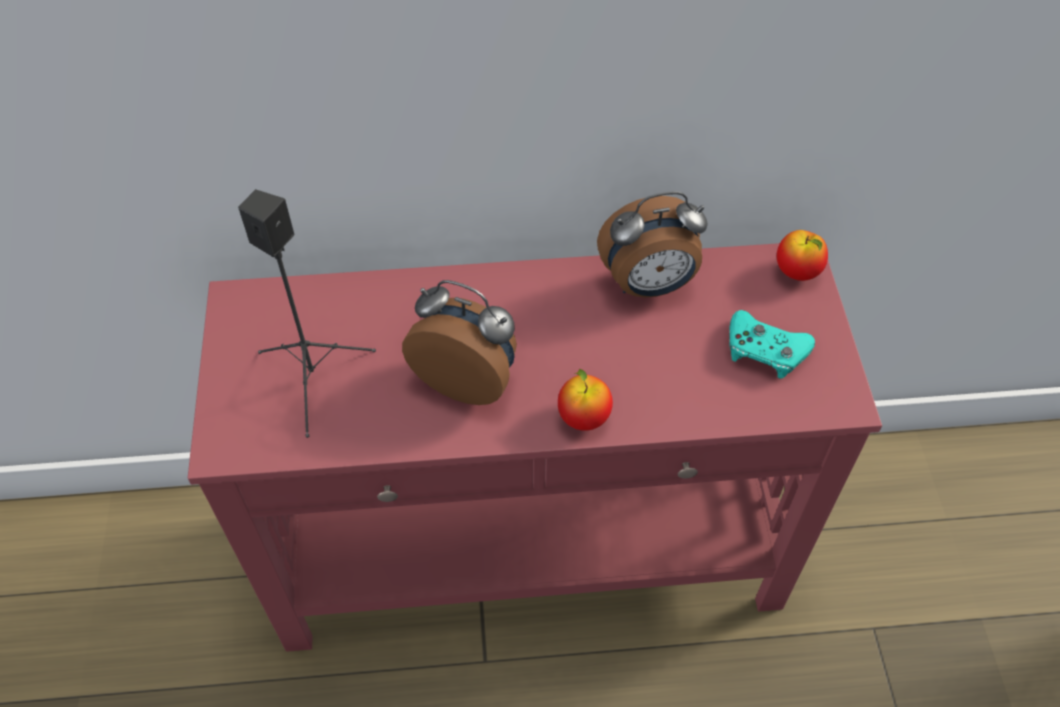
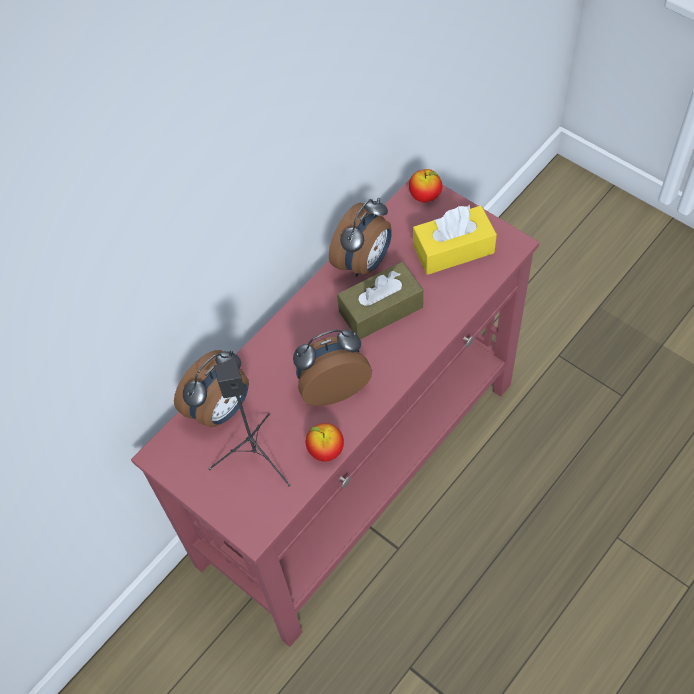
camera: 40 degrees left, 5 degrees up
apple [558,369,613,431] -> apple moved to [306,423,344,462]
turquoise game controller [729,310,815,379] -> yellow tissue box [413,205,497,275]
none -> alarm clock [174,350,249,427]
none -> brown tissue box [337,262,423,340]

